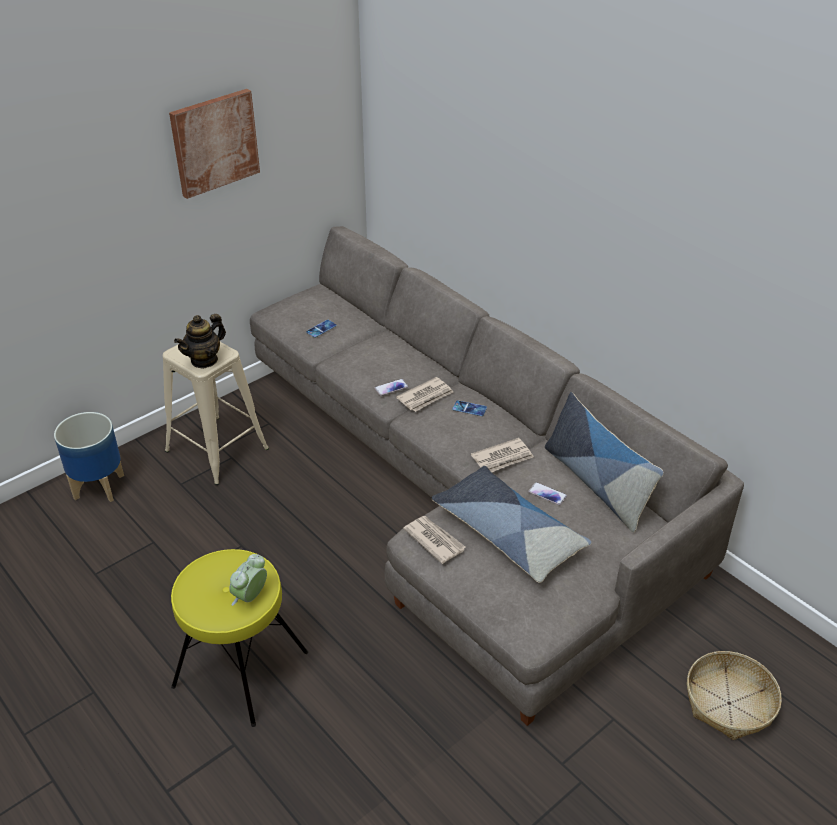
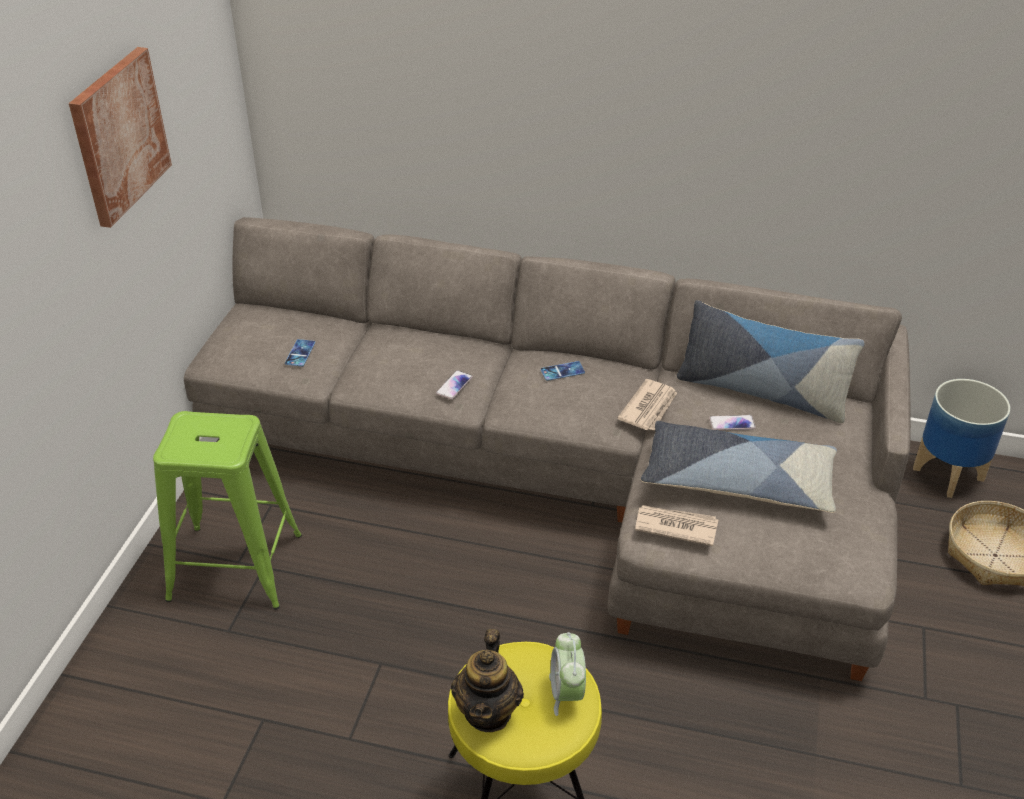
camera: 35 degrees left, 0 degrees up
planter [54,412,124,502] -> planter moved to [913,379,1010,498]
beige stool [163,342,269,485] -> green stool [153,411,302,610]
teapot [174,314,226,369] -> teapot moved to [451,629,524,732]
newspaper [396,377,453,412] -> none

